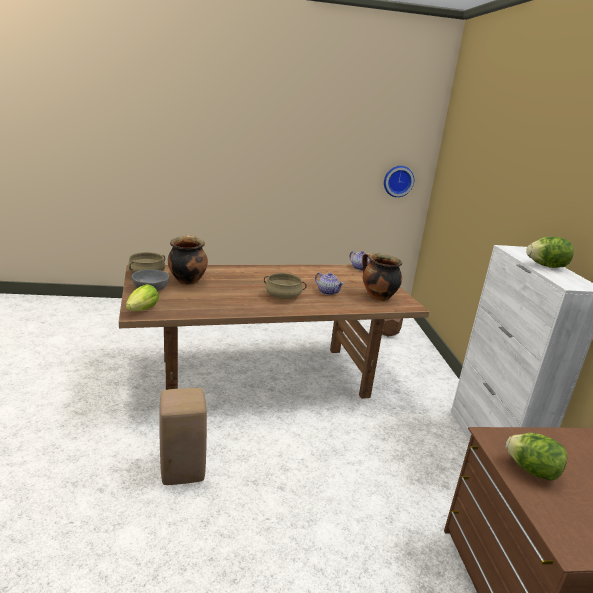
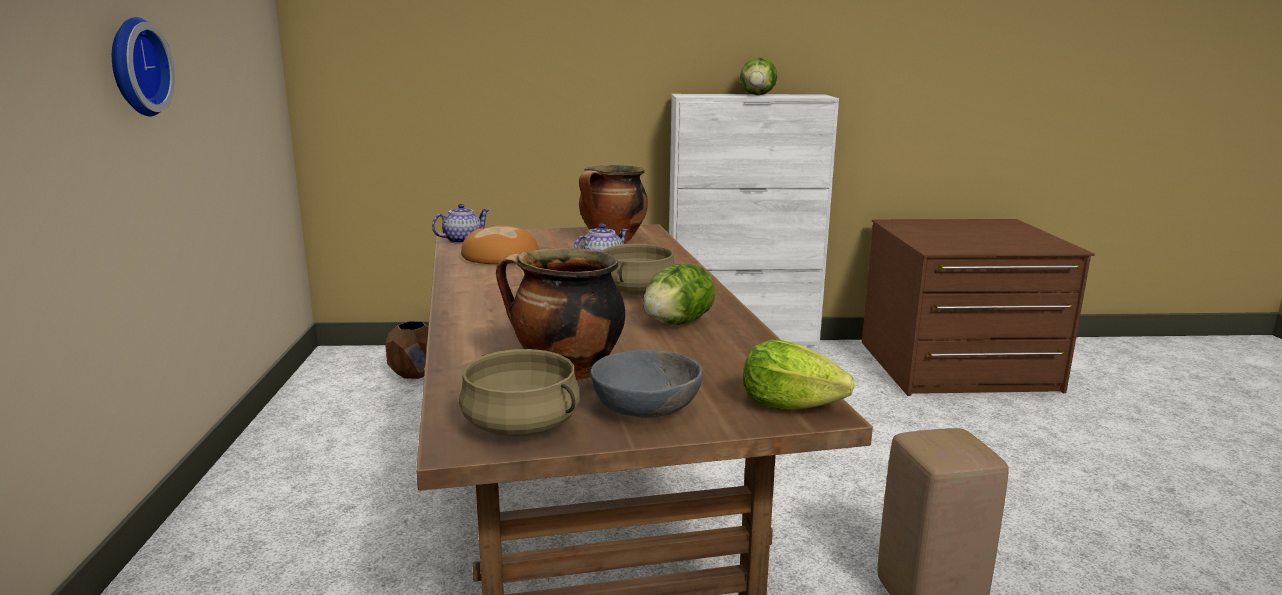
camera: 85 degrees left, 5 degrees down
wall clock [384,166,414,197] -> wall clock moved to [112,17,175,116]
lettuce [506,433,567,481] -> lettuce moved to [643,264,715,325]
none -> bread [461,226,539,264]

